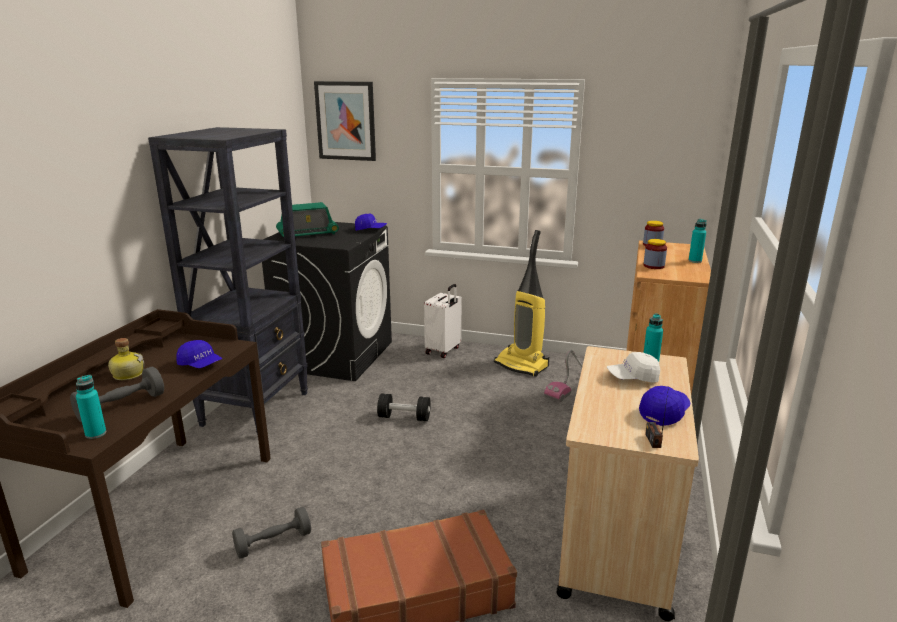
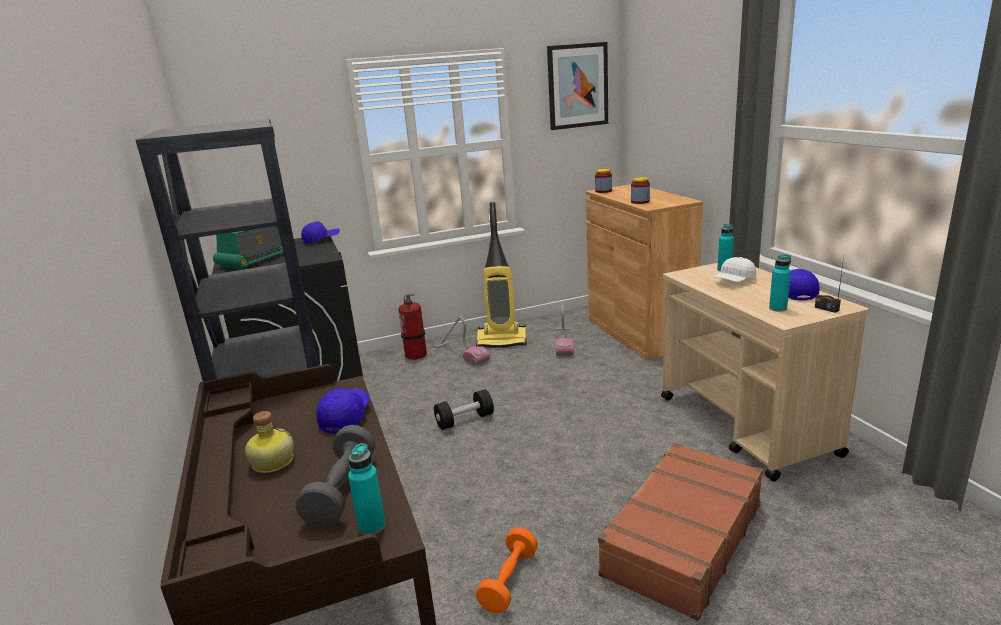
camera: 35 degrees left, 0 degrees up
blue cap [176,340,222,368] -> blue cap turned 75 degrees counterclockwise [316,388,370,434]
grey dumbbell [232,507,311,559] -> orange dumbbell [476,527,538,613]
picture [314,81,376,161] -> picture moved to [547,42,608,130]
white suitcase [424,284,462,358] -> fire extinguisher [398,294,427,360]
turquoise bottle [689,219,707,263] -> turquoise bottle moved to [769,255,791,312]
none -> vacuum cleaner [434,316,490,366]

